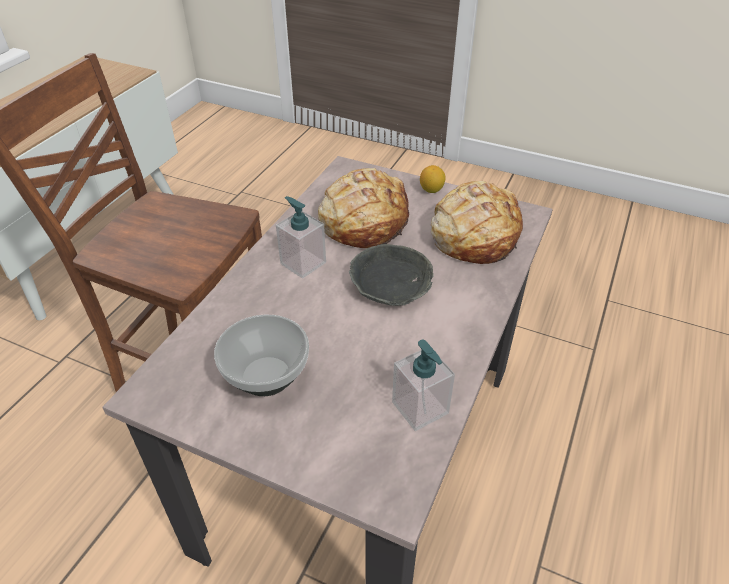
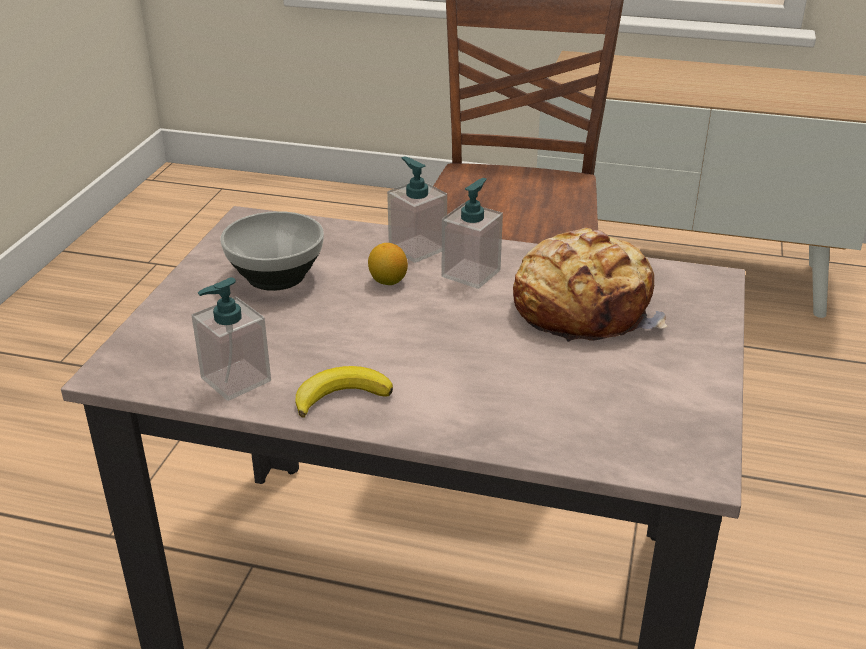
camera: 80 degrees right, 10 degrees down
grey bowl [349,244,434,306] -> none
lemon [420,165,446,193] -> lemon moved to [368,243,408,285]
bread [431,181,523,264] -> none
none -> banana [296,366,393,418]
none -> soap dispenser [387,157,447,263]

